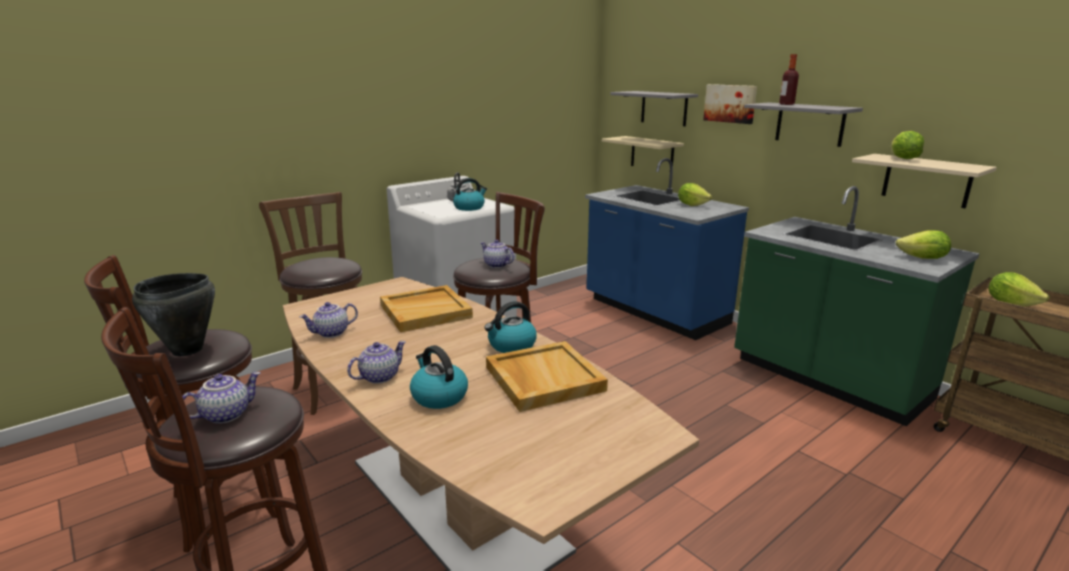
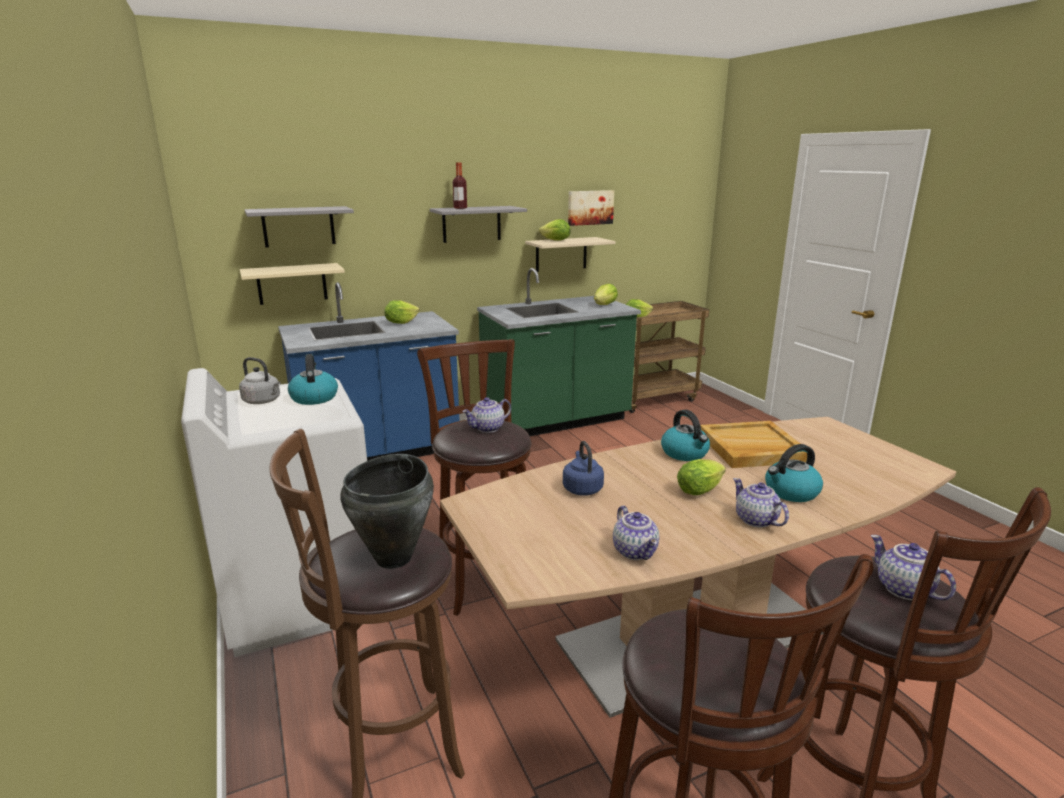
camera: 75 degrees left, 0 degrees up
black cooking pot [132,273,215,356] -> black cooking pot moved to [340,454,434,569]
beige tray [380,285,473,332] -> blue kettle [563,441,604,496]
picture [703,84,757,124] -> picture moved to [568,190,614,226]
none -> lettuce [677,459,726,495]

